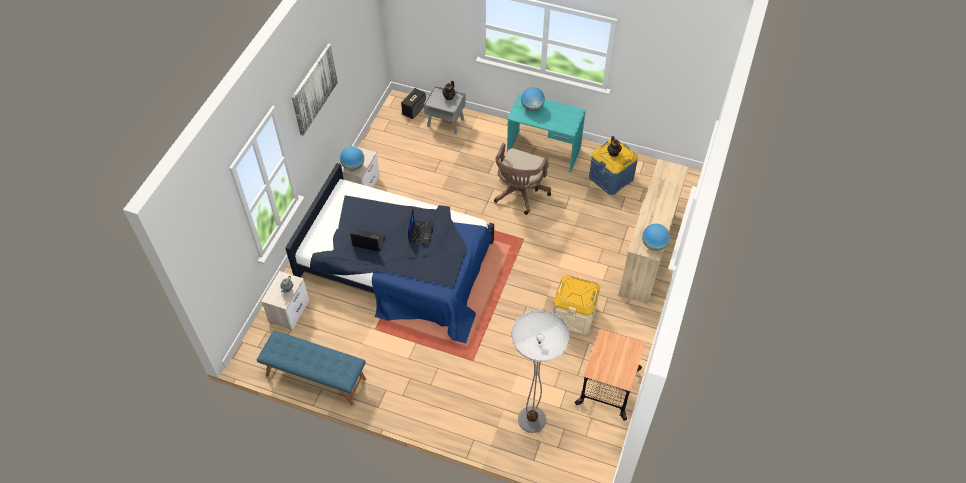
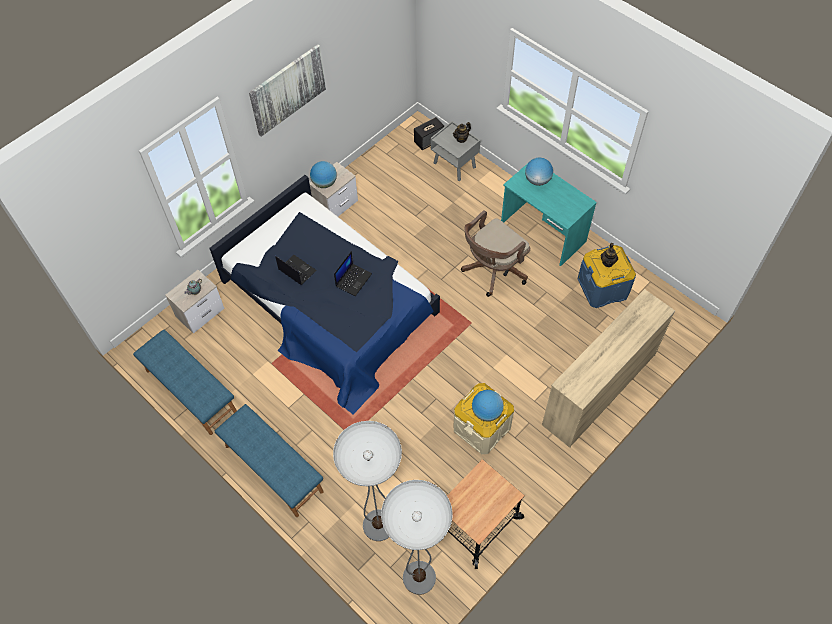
camera: 25 degrees right, 5 degrees up
globe [642,223,670,251] -> globe moved to [472,390,504,422]
none -> blue bench [215,404,323,517]
none -> floor lamp [381,480,453,595]

